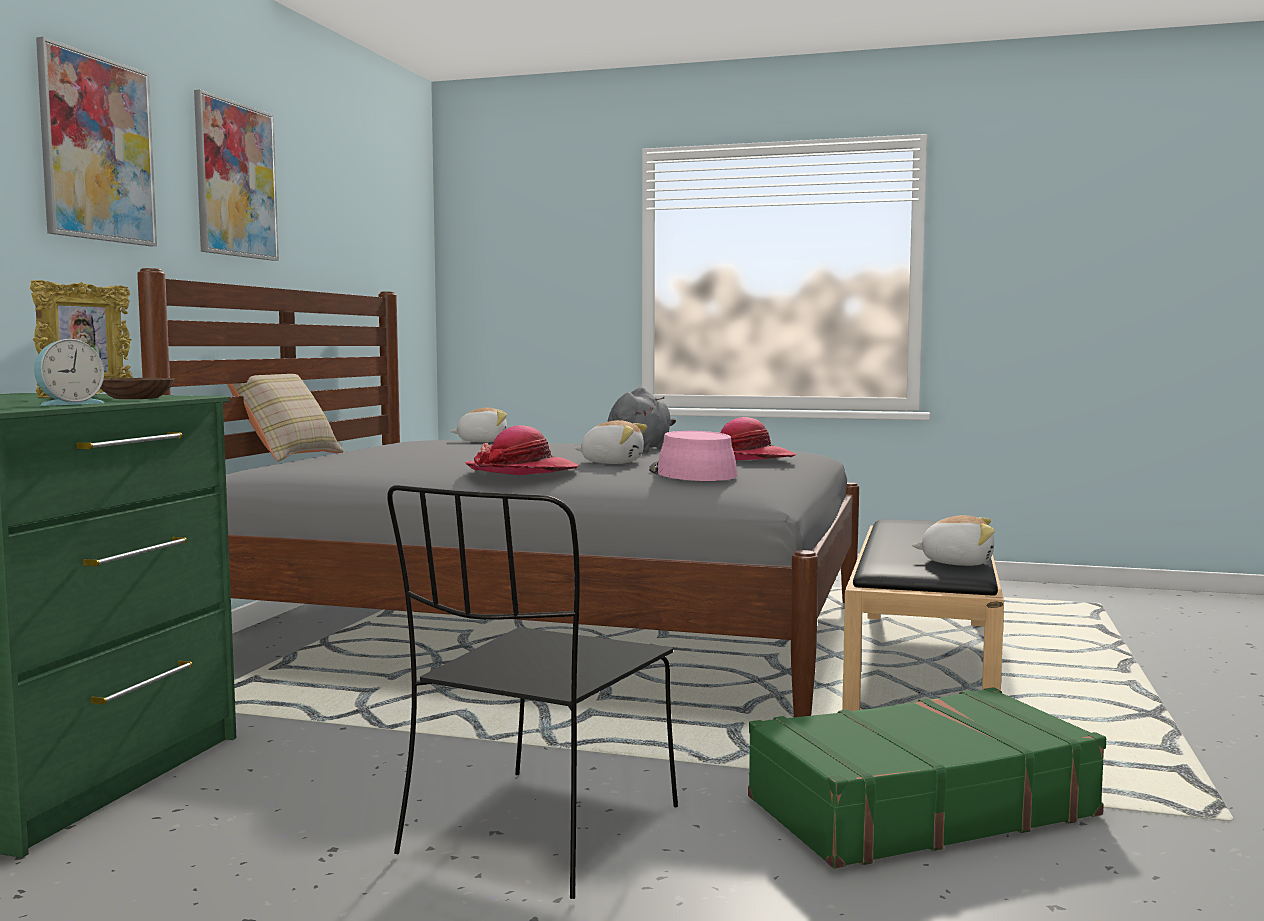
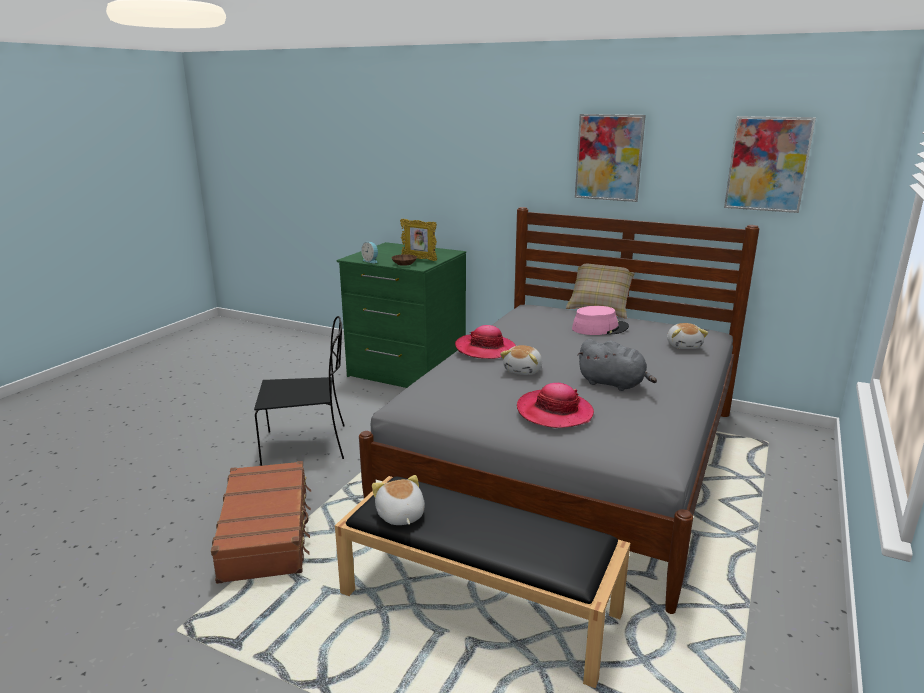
camera: 100 degrees right, 15 degrees up
picture [36,37,157,246] -> picture moved to [724,116,816,213]
black chair [387,485,678,899] -> black chair turned 135 degrees clockwise [254,316,345,466]
pink hat [649,431,738,481] -> pink hat moved to [572,306,629,335]
green suitcase [748,687,1106,869] -> brown suitcase [211,461,311,584]
plush toy [912,515,995,566] -> plush toy turned 135 degrees clockwise [372,475,425,525]

